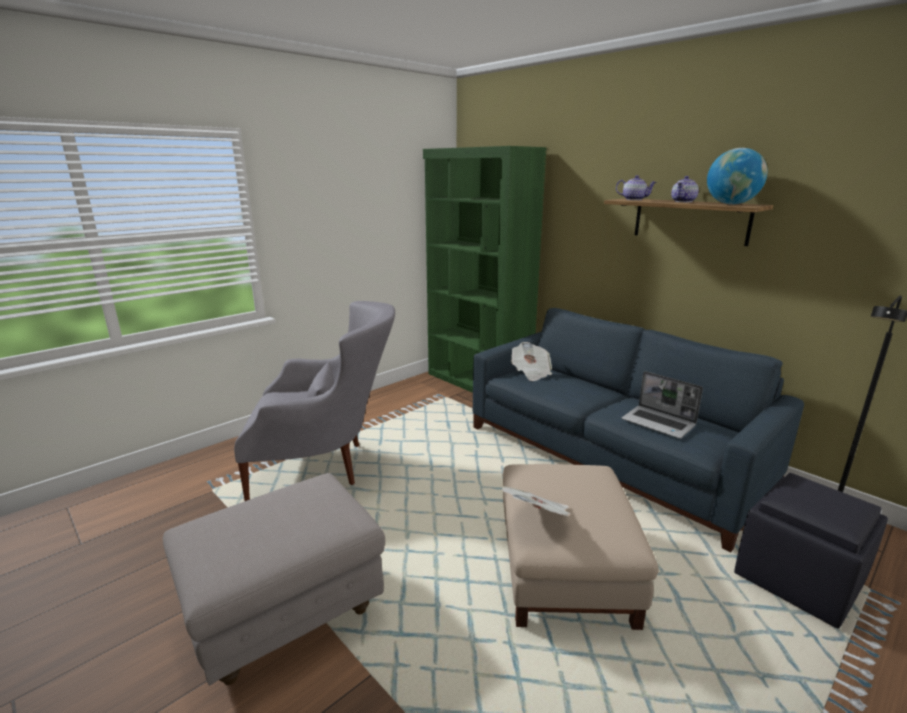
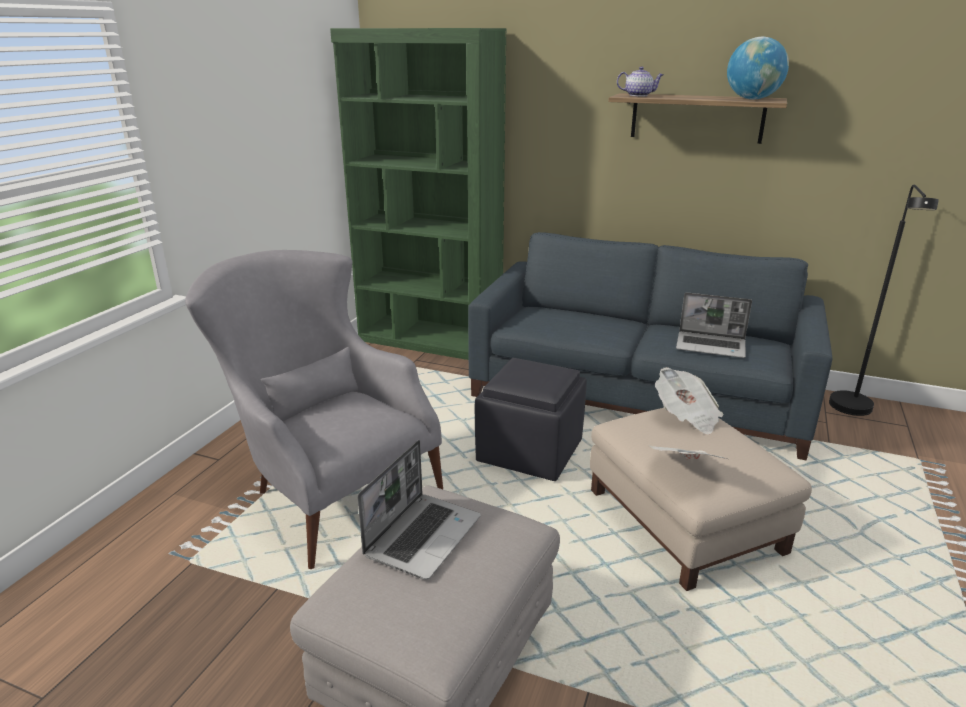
camera: 25 degrees left, 5 degrees up
grey armchair [234,301,395,501] -> grey armchair turned 105 degrees counterclockwise [185,250,443,569]
newspaper [511,342,552,381] -> newspaper moved to [655,367,723,435]
teapot [671,176,699,202] -> none
black ottoman [734,473,888,628] -> black ottoman moved to [475,358,586,481]
none -> laptop [357,440,481,580]

